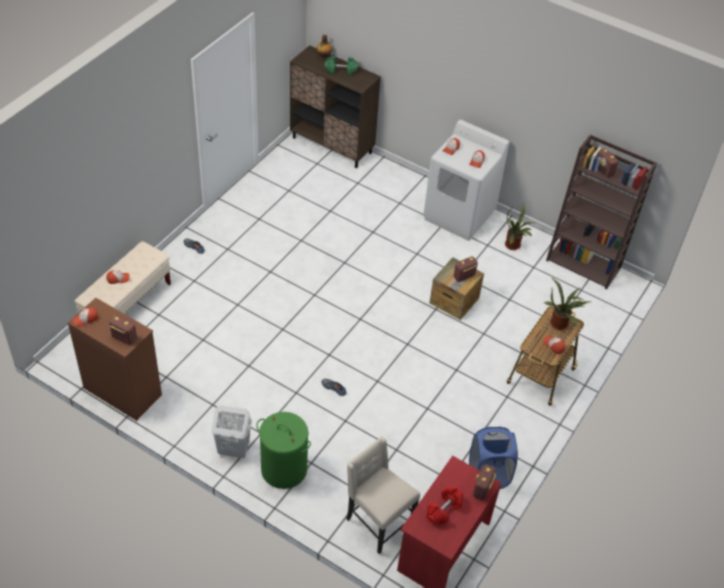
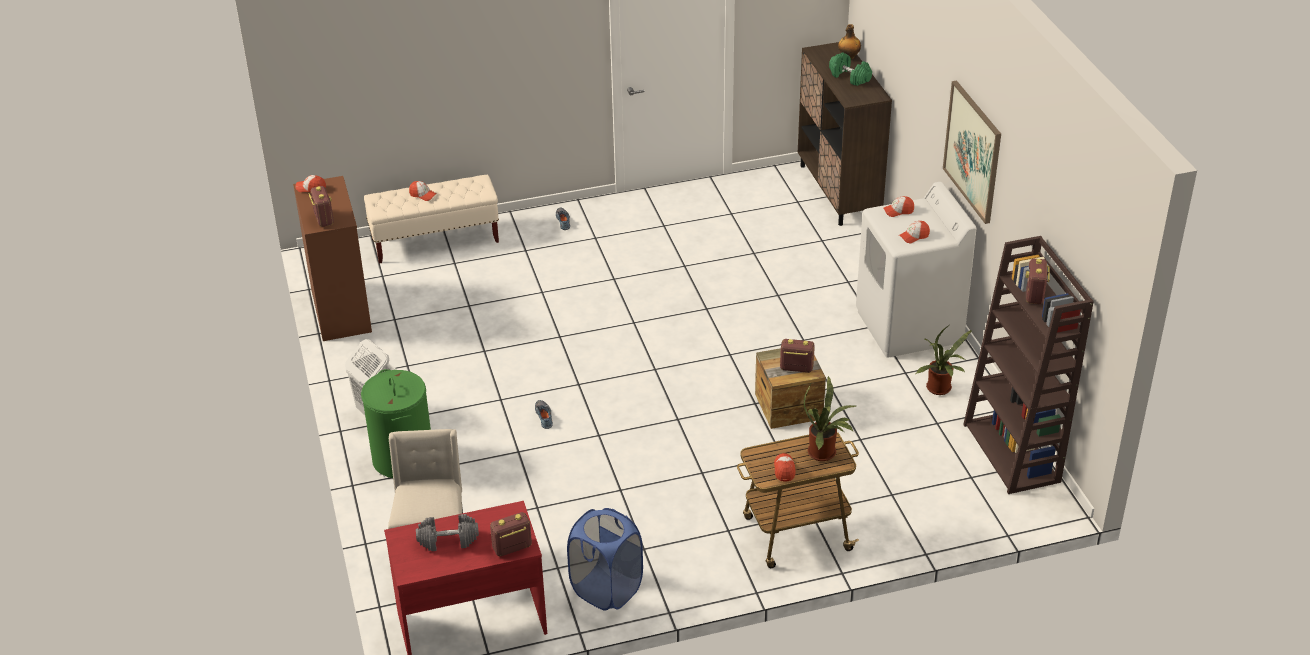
camera: 45 degrees right, 10 degrees down
red dumbbell [427,487,463,525] -> grey dumbbell [416,514,479,551]
none -> picture [943,81,1001,224]

